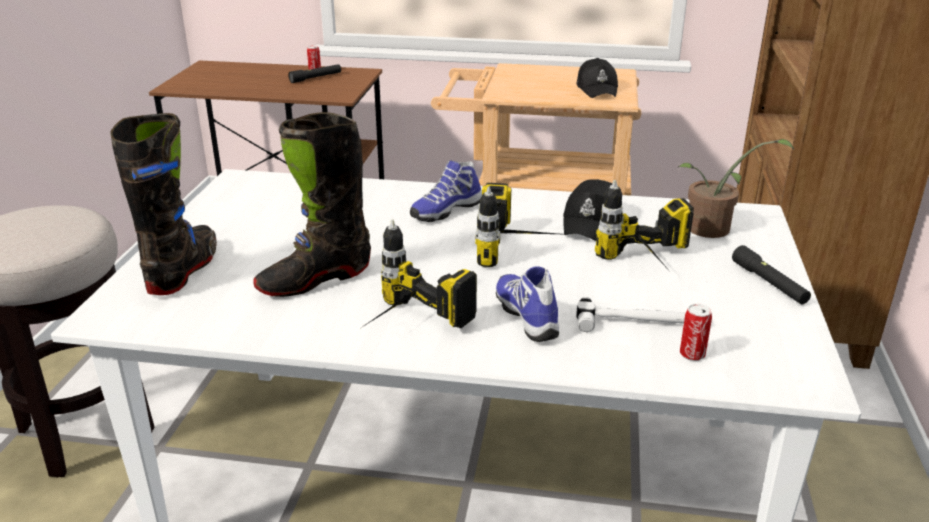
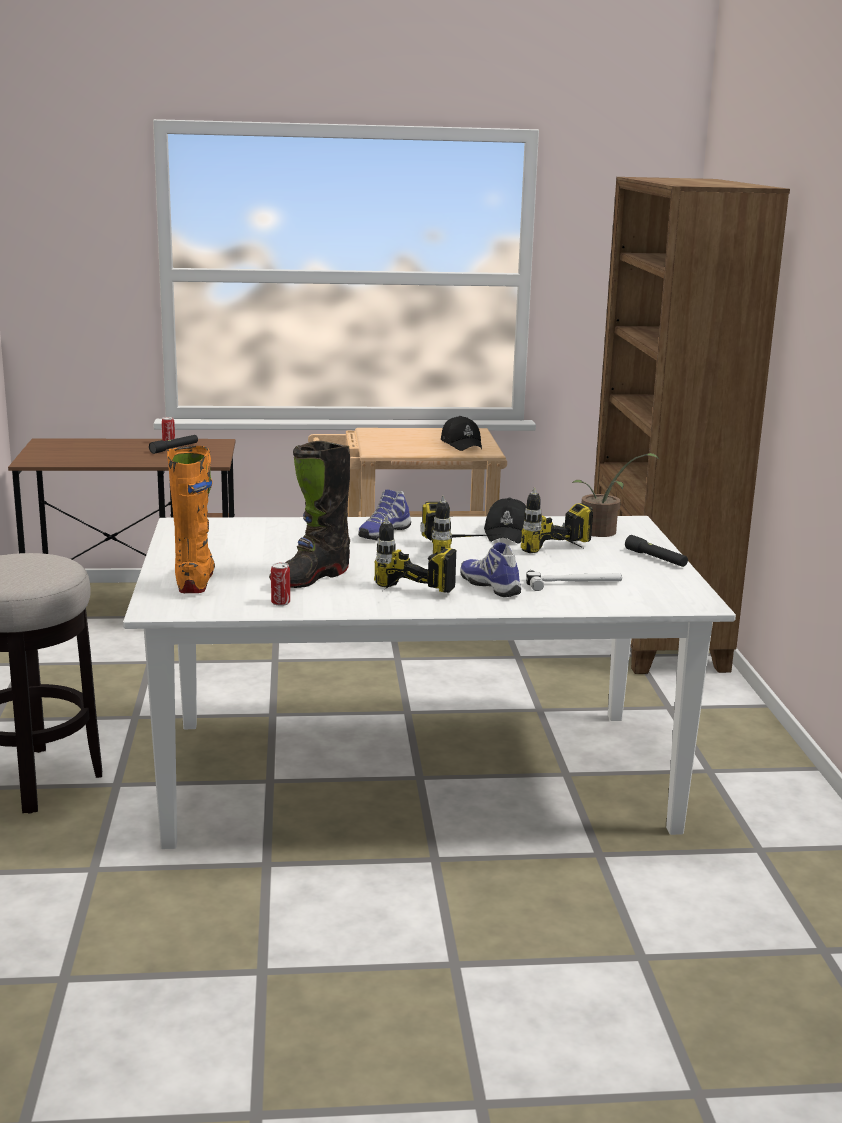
camera: 15 degrees left, 10 degrees down
black boot [110,113,217,295] -> orange boot [167,446,215,593]
can [680,304,712,361] -> can moved to [271,562,290,606]

